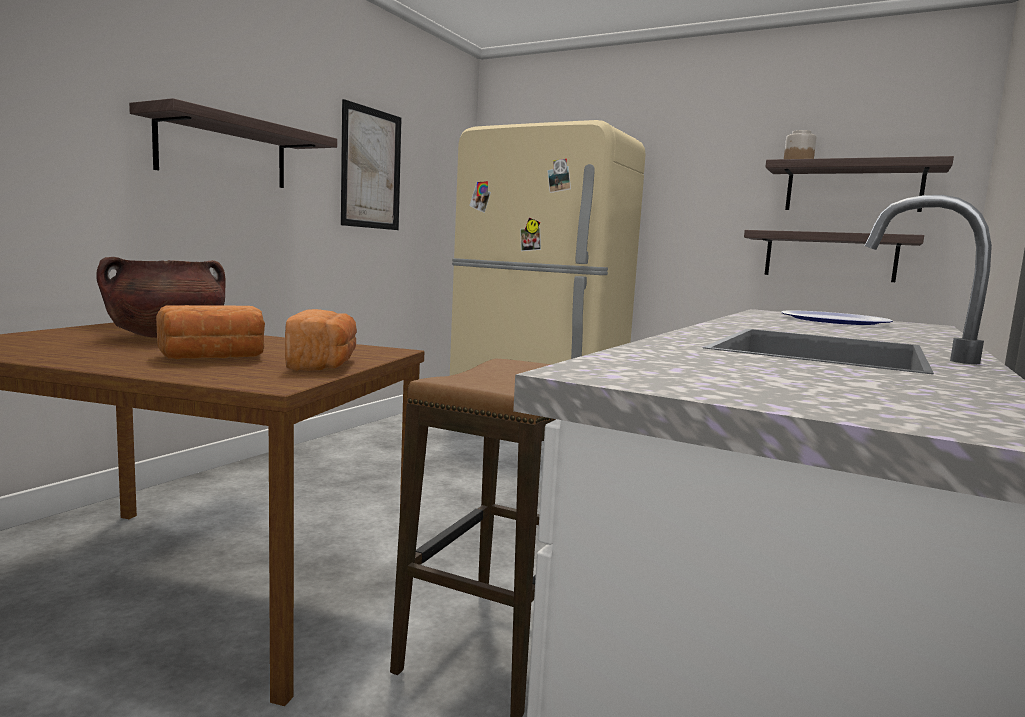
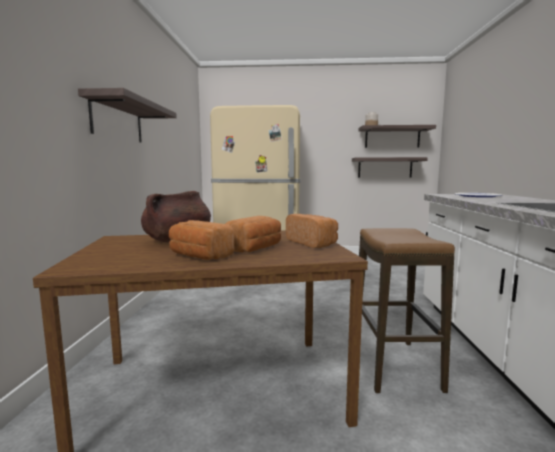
camera: 25 degrees left, 0 degrees up
picture [341,99,402,230] -> none
none -> bread [169,220,234,260]

